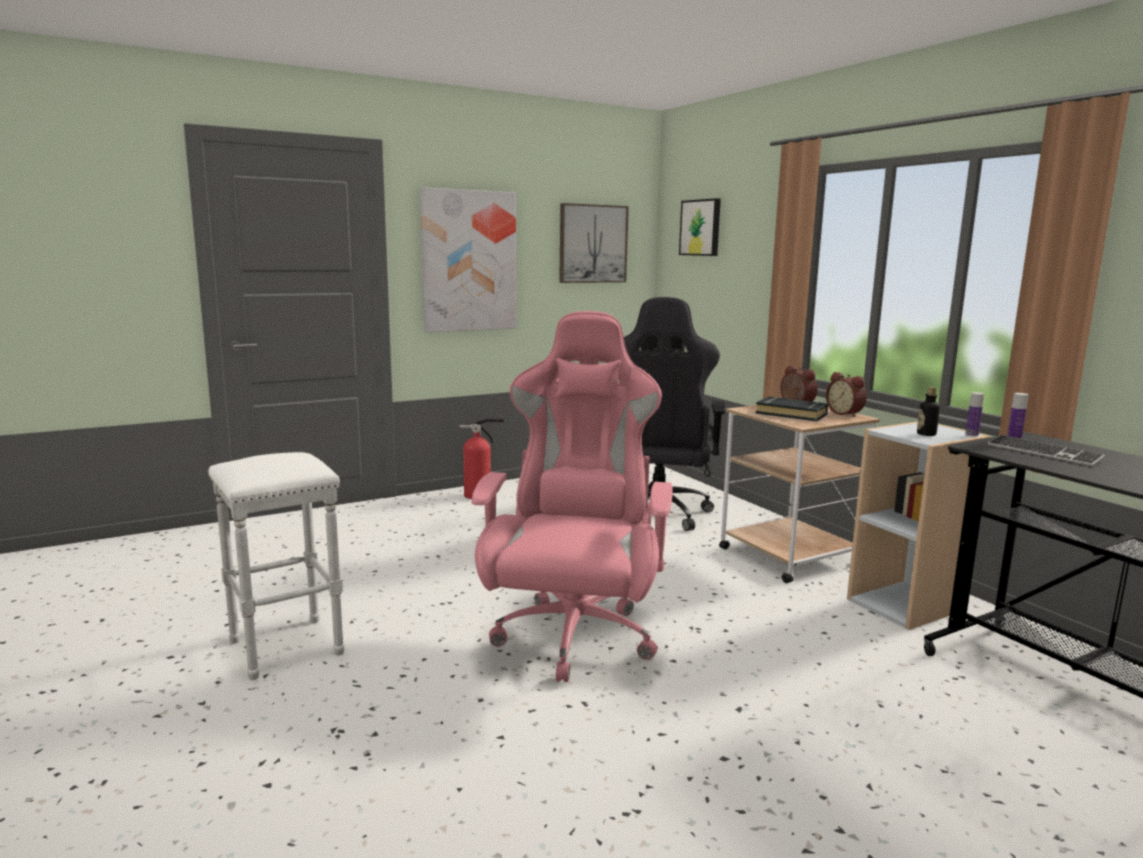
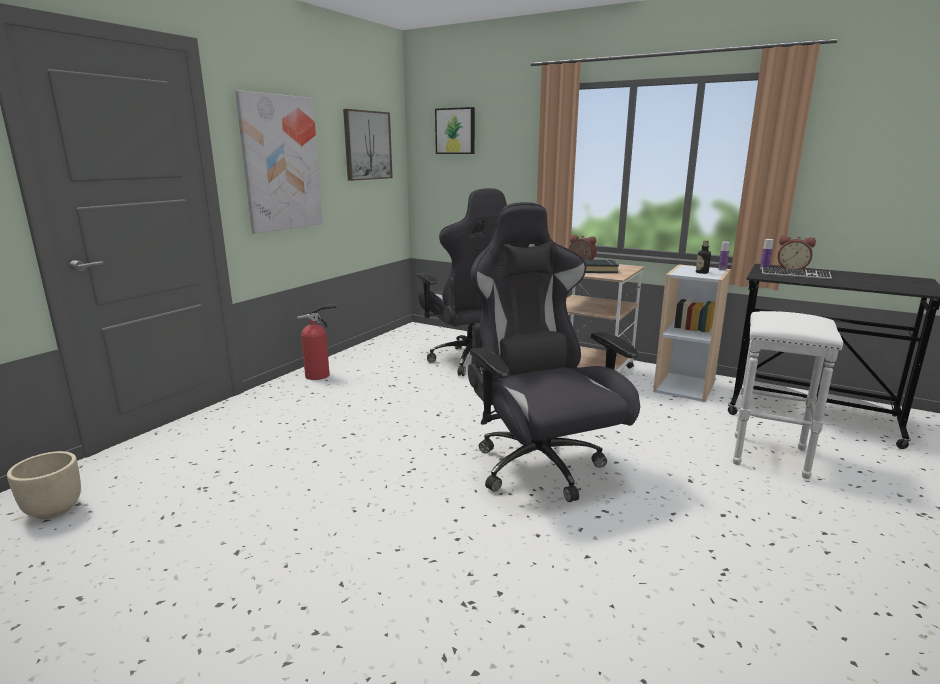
camera: 30 degrees left, 5 degrees up
white stool [208,452,344,680] -> white stool moved to [733,311,843,479]
pink office chair [472,311,673,682] -> black office chair [468,202,640,502]
alarm clock [826,372,867,417] -> alarm clock moved to [778,236,816,270]
none -> beige planter [7,451,81,519]

